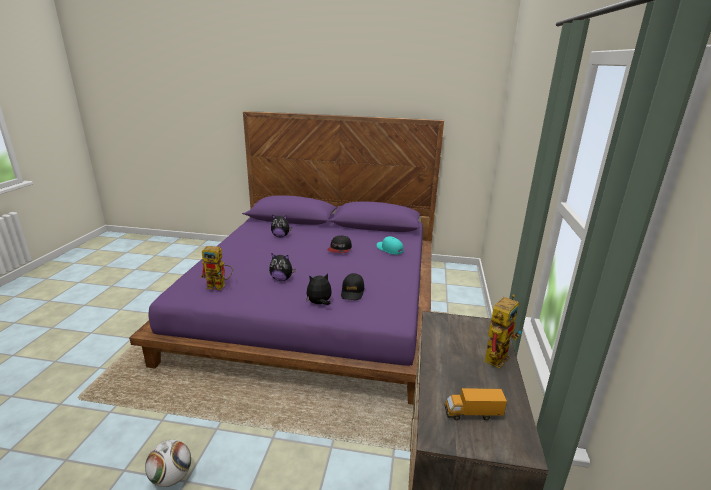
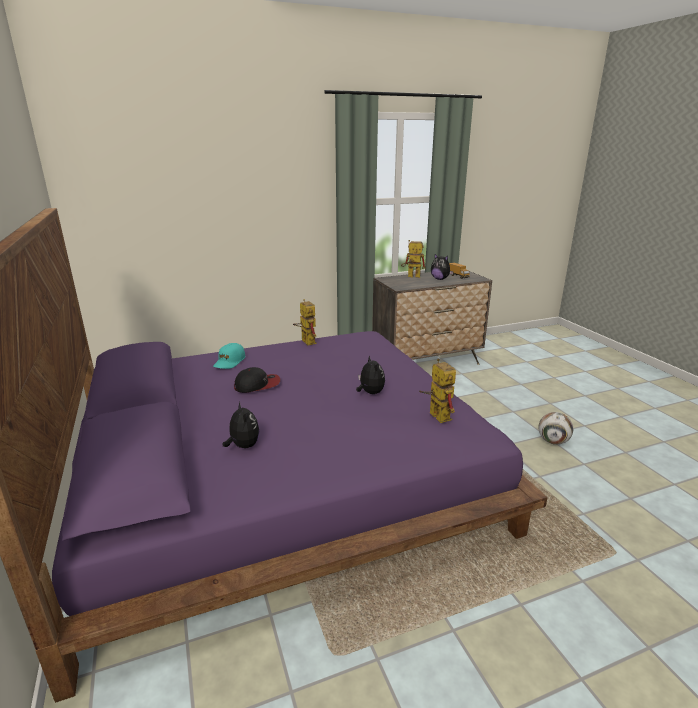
camera: 120 degrees left, 0 degrees up
plush toy [306,273,332,305] -> plush toy moved to [431,254,454,280]
black cap [341,273,364,300] -> none
none -> toy robot [293,299,317,345]

